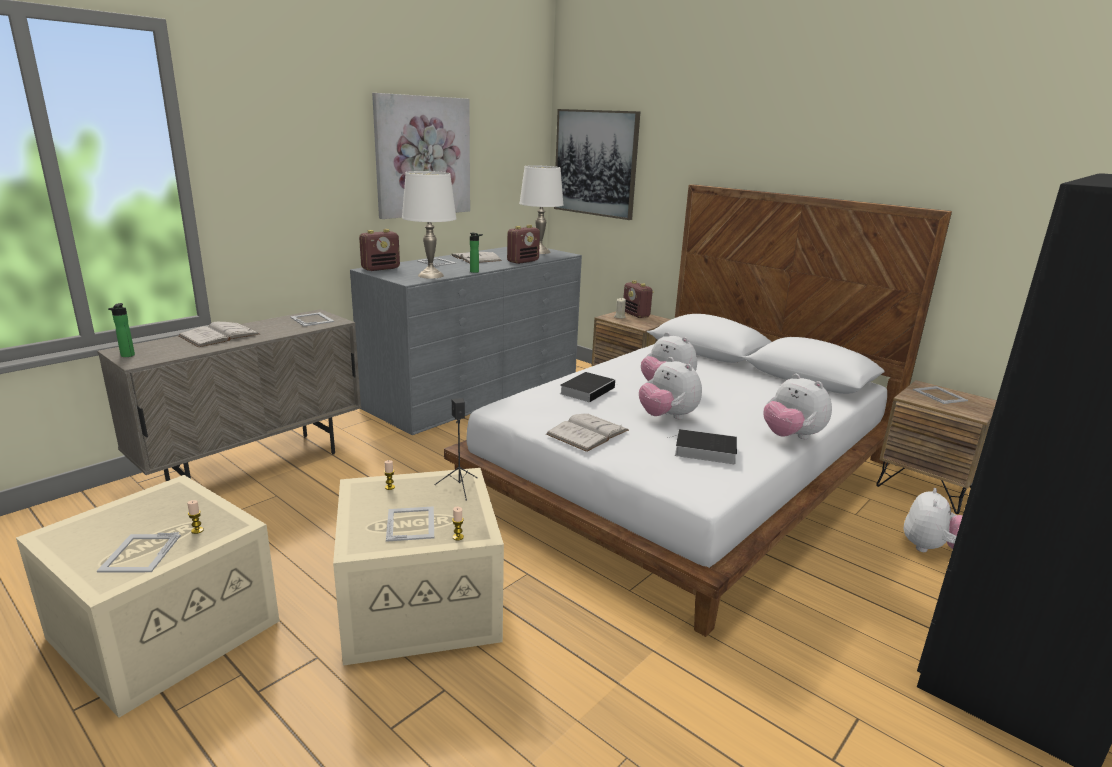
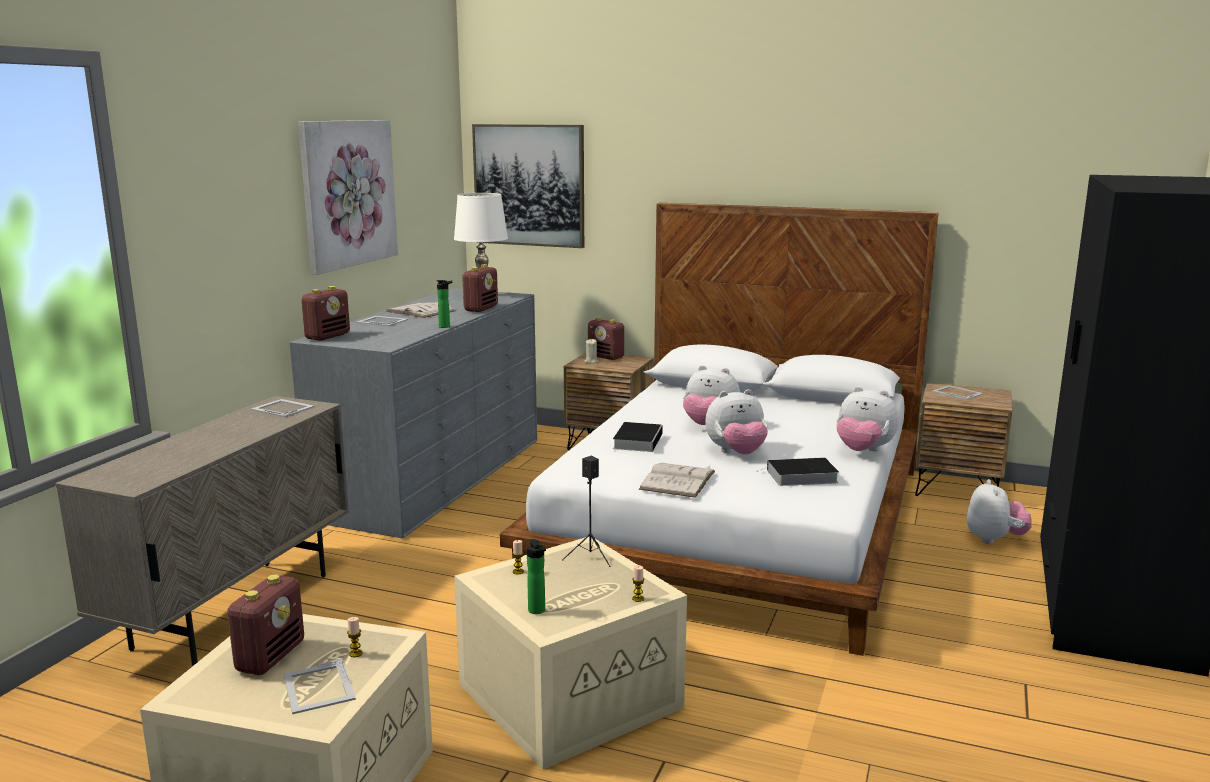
camera: 20 degrees left, 5 degrees down
bottle [108,303,135,357] -> bottle moved to [527,539,546,614]
white book [178,322,260,347] -> none
picture frame [386,506,434,542] -> none
white table lamp [402,171,457,279] -> none
plush toy [639,357,702,419] -> plush toy turned 45 degrees counterclockwise [705,389,768,455]
none -> radio [227,575,304,675]

